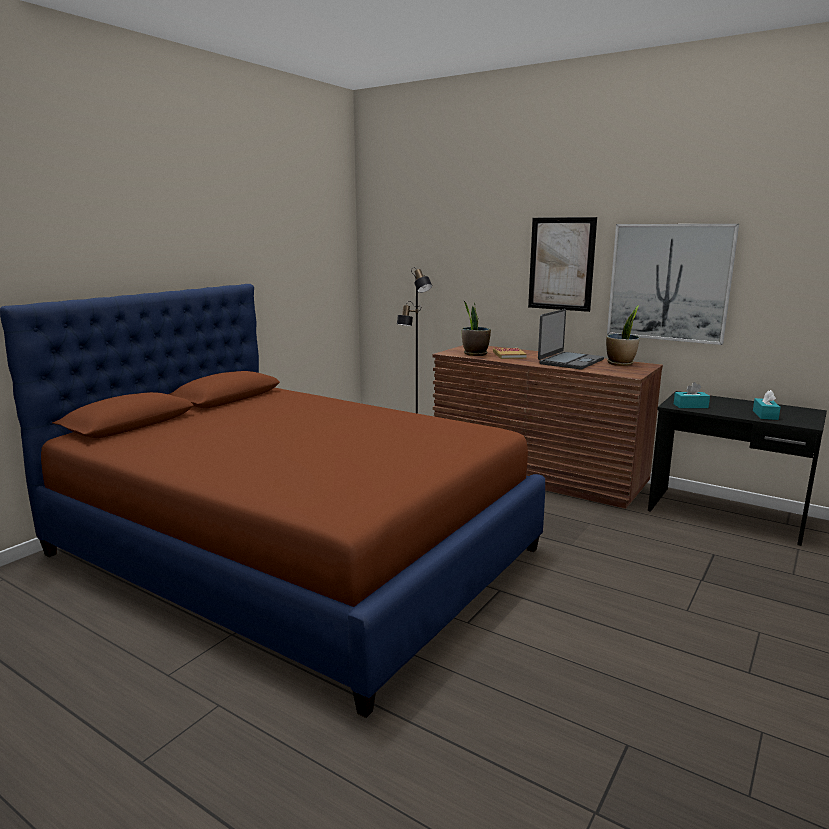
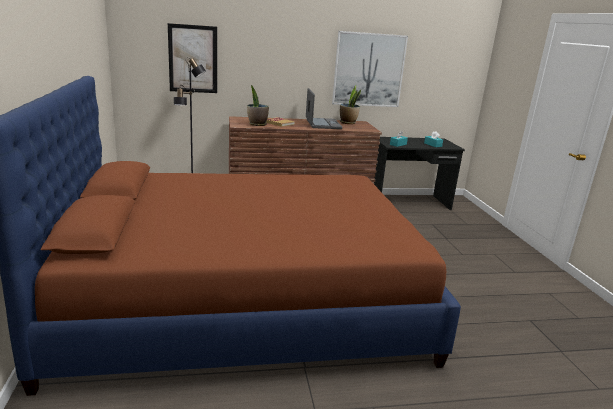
camera: 45 degrees left, 5 degrees up
picture [528,217,597,312] -> picture moved to [168,23,217,93]

